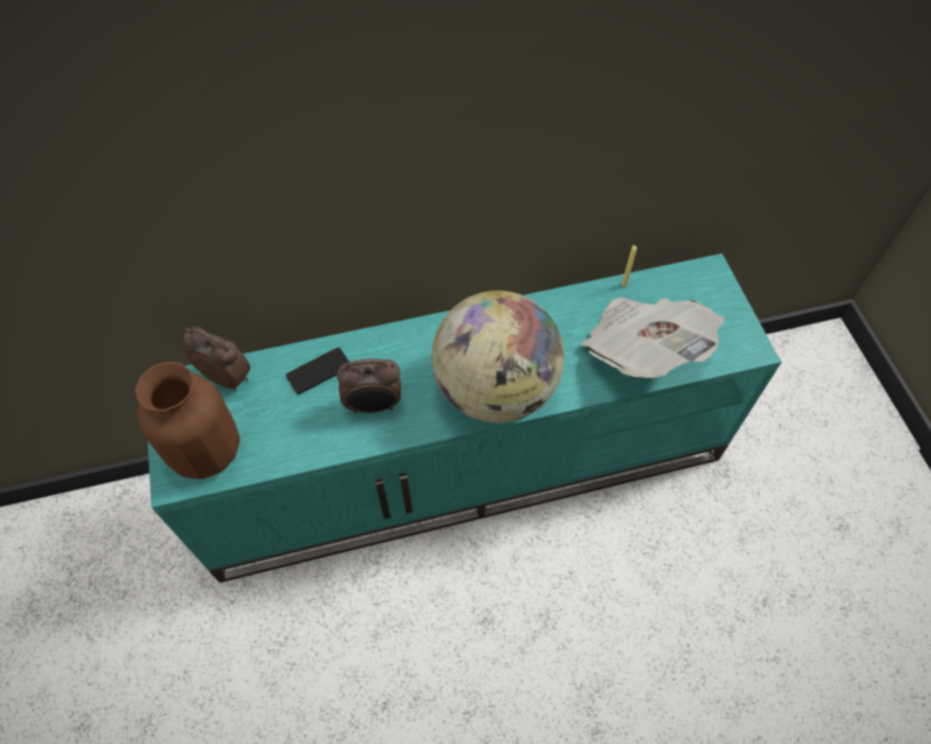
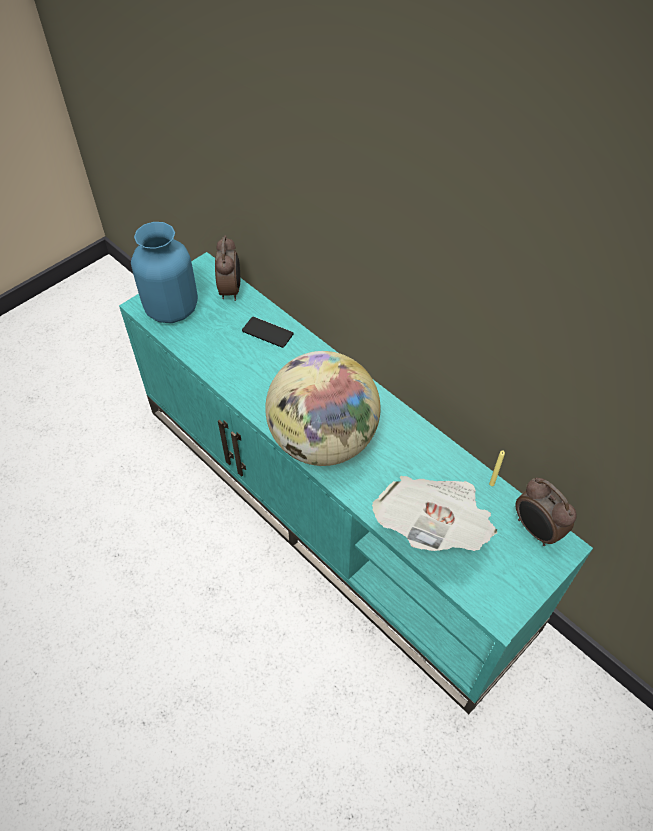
camera: 60 degrees right, 5 degrees down
brown vase [135,362,240,479] -> blue vase [131,222,198,323]
alarm clock [337,359,401,414] -> alarm clock moved to [516,478,577,546]

